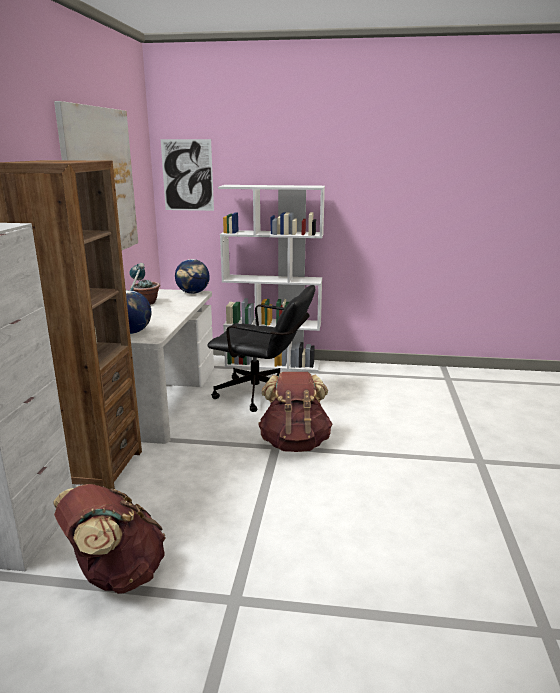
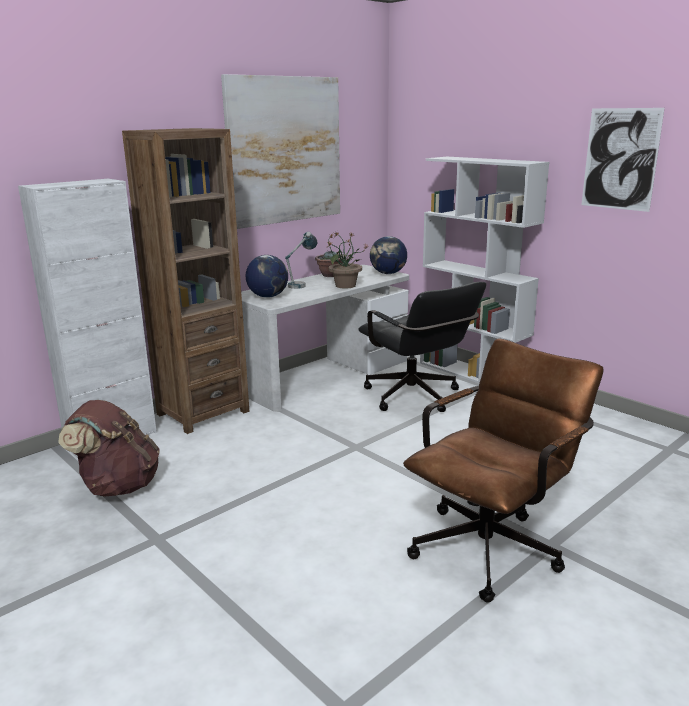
camera: 40 degrees right, 0 degrees up
picture [161,139,214,211] -> picture moved to [582,108,665,212]
brown backpack [258,372,333,452] -> none
none -> potted plant [320,232,368,289]
none -> brown office chair [403,338,604,602]

